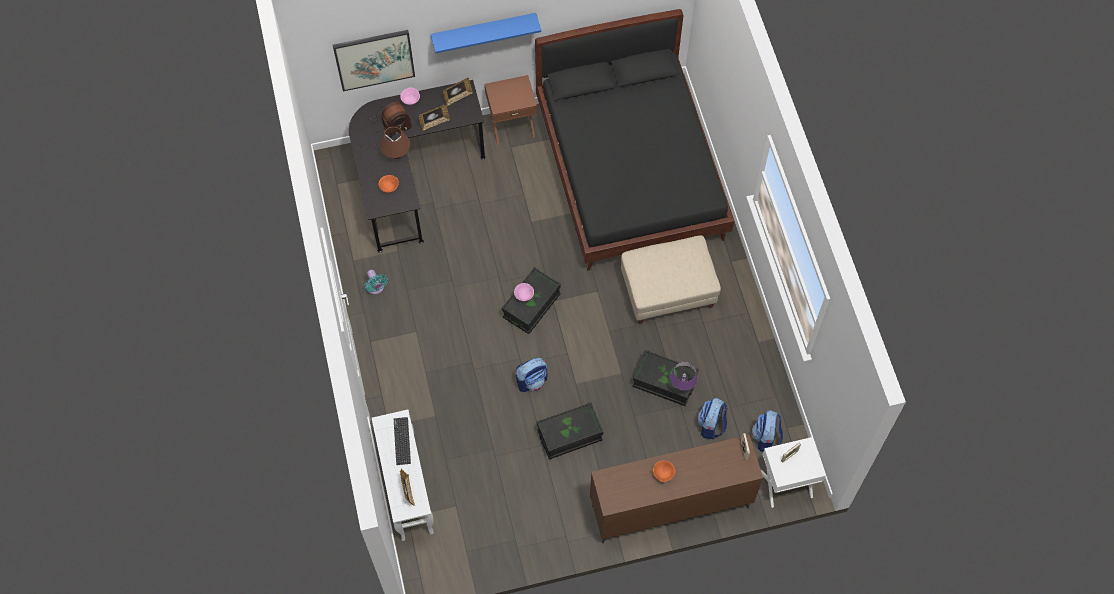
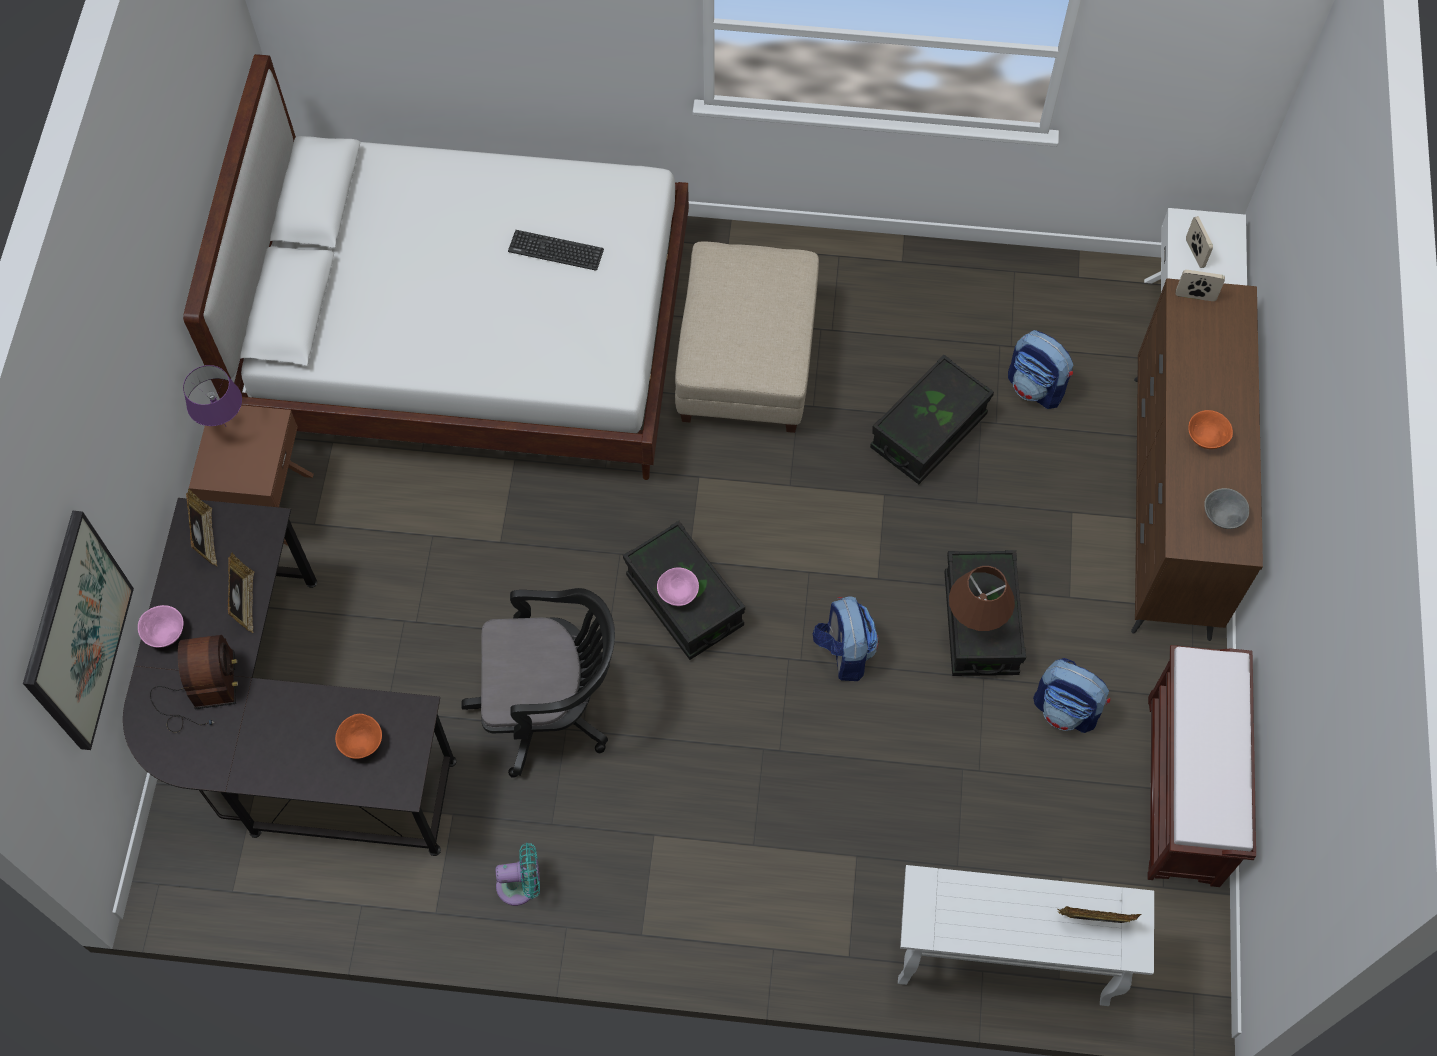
camera: 70 degrees left, 0 degrees up
brown table lamp [380,127,410,159] -> brown table lamp moved to [949,566,1015,631]
keyboard [394,417,411,465] -> keyboard moved to [508,230,604,271]
blue shelf [431,13,541,53] -> none
black bed [535,9,734,271] -> white bed [183,54,689,480]
purple table lamp [670,361,697,390] -> purple table lamp moved to [183,365,242,427]
backpack [752,410,783,452] -> backpack moved to [1033,658,1110,733]
none -> black office chair [462,588,615,778]
none -> brown bench [1148,645,1256,887]
none -> grey bowl [1204,488,1249,529]

